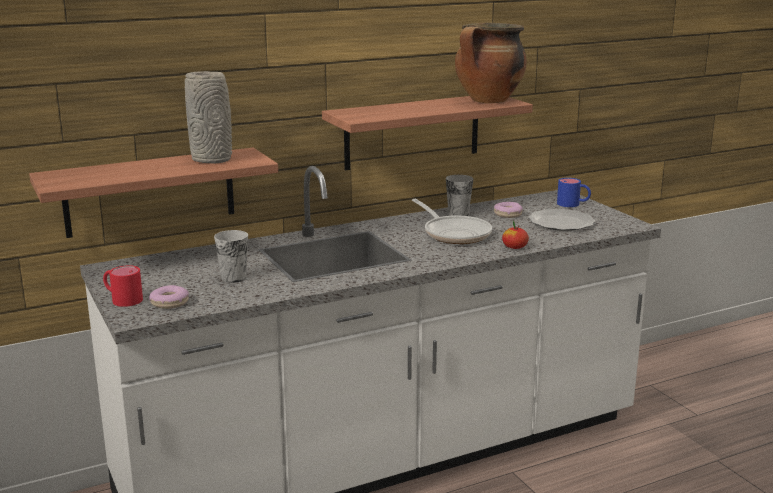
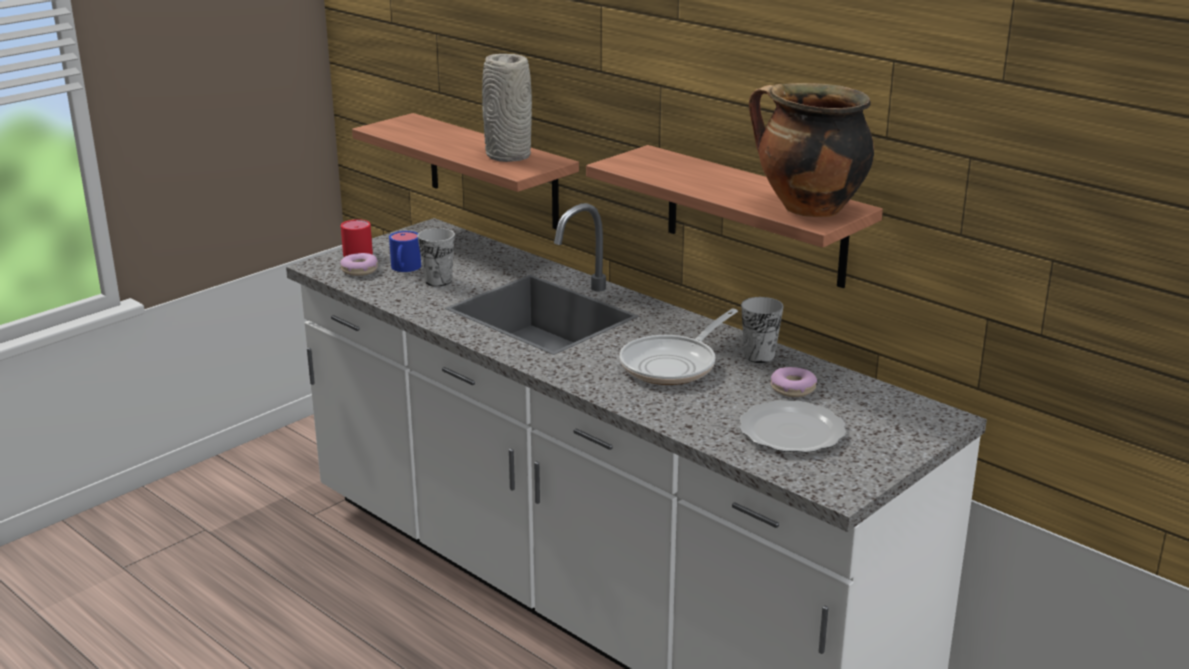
camera: 70 degrees right, 5 degrees up
apple [502,220,529,249] -> none
blue mug [557,178,591,207] -> blue mug moved to [389,231,421,272]

